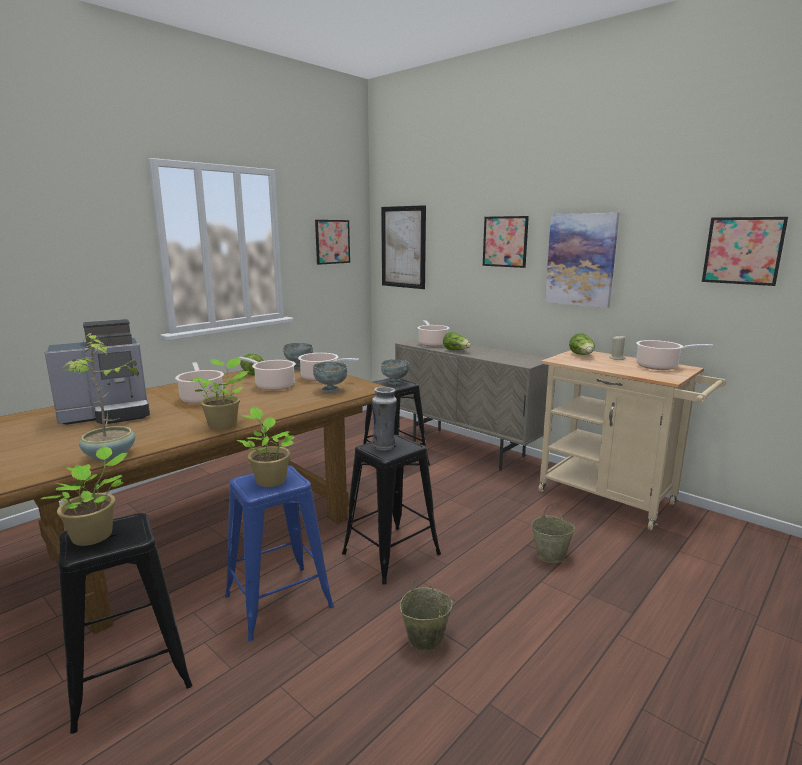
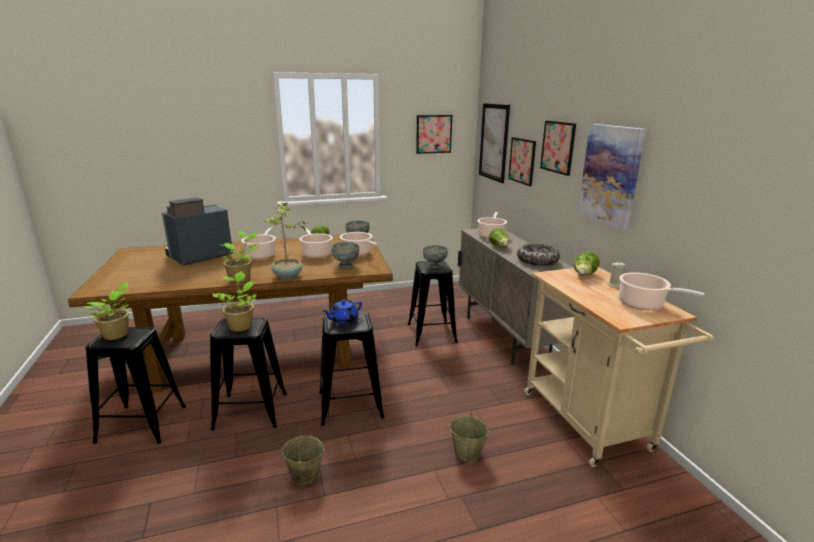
camera: 30 degrees right, 5 degrees up
coffee machine [45,319,150,425] -> coffee machine turned 135 degrees clockwise [162,197,233,265]
potted plant [61,333,139,461] -> potted plant moved to [264,202,309,279]
blue stool [225,465,334,641] -> black stool [210,317,287,430]
vase [372,387,397,450] -> blue teapot [323,299,362,325]
picture [702,217,788,286] -> picture moved to [508,137,536,186]
none -> bowl [517,243,560,266]

